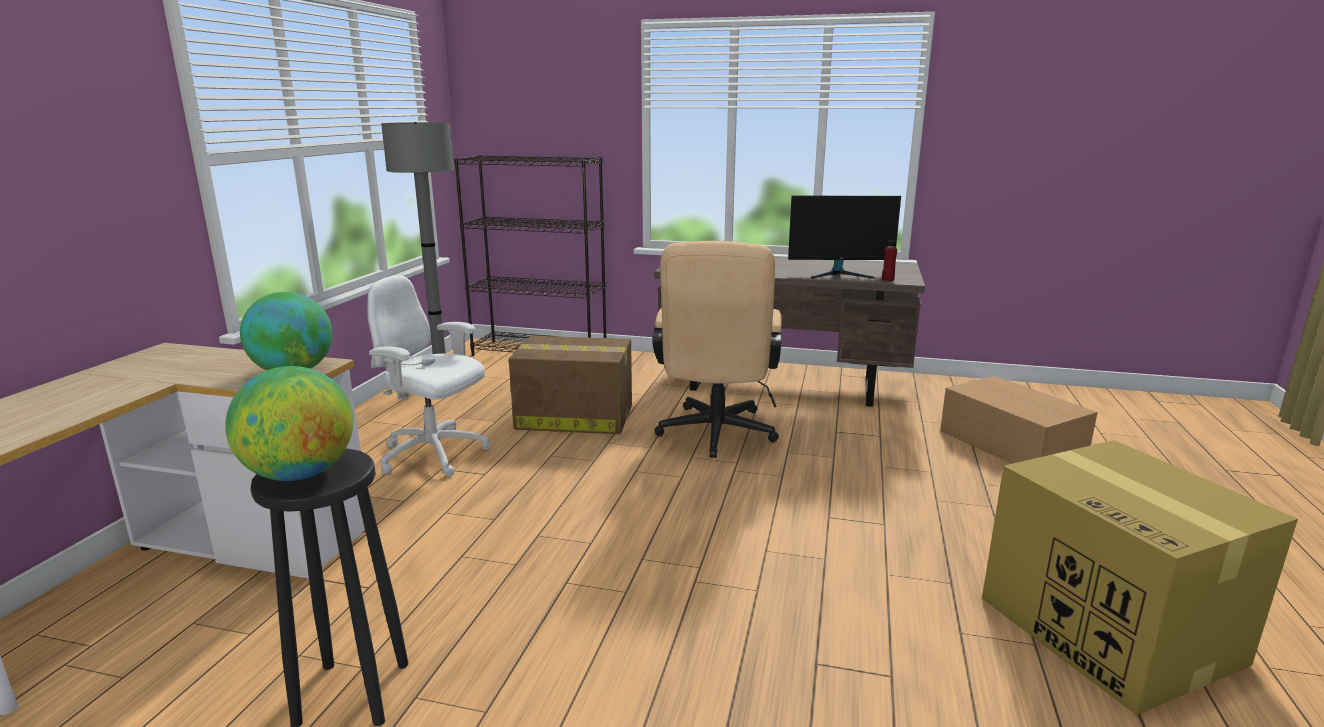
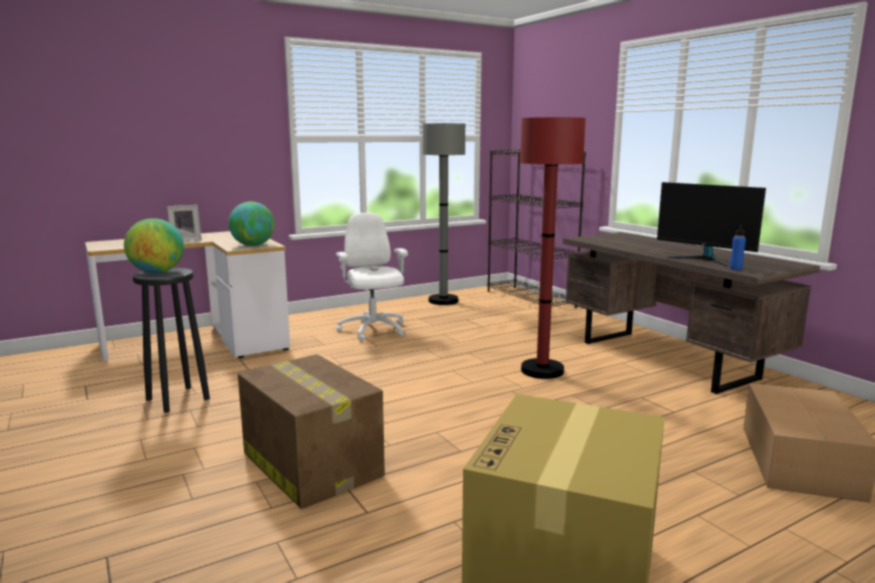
camera: 45 degrees right, 5 degrees down
cardboard box [509,336,632,434] -> cardboard box moved to [238,354,385,509]
beige office chair [652,241,782,458] -> red floor lamp [520,117,586,379]
red bottle [882,235,897,281] -> blue bottle [729,225,746,270]
none -> picture frame [167,205,202,241]

